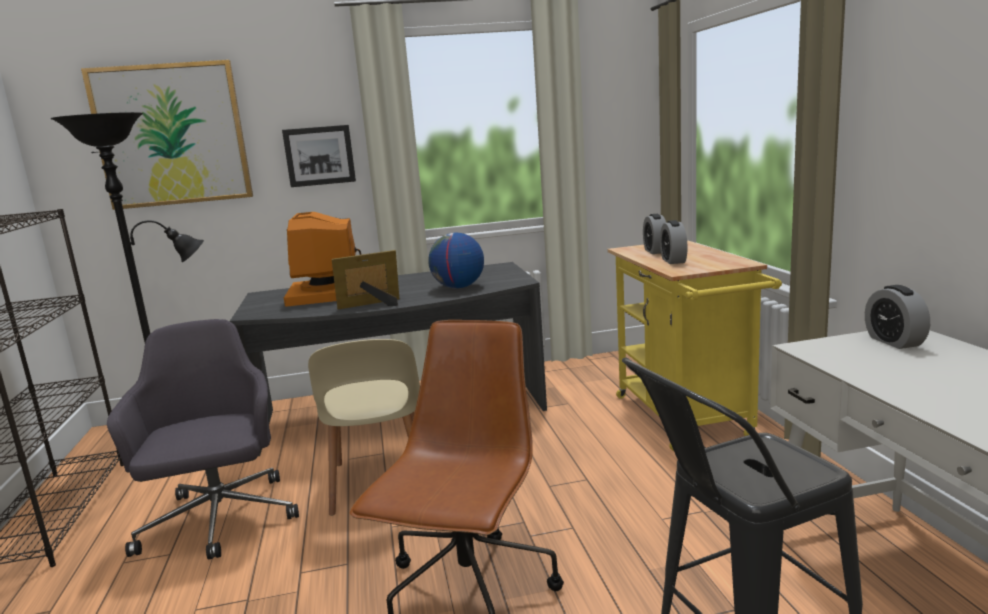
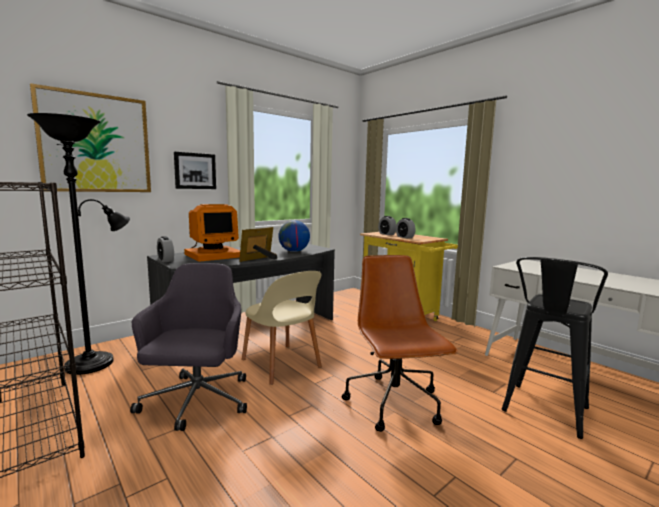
camera: 30 degrees left, 5 degrees down
grey office chair [107,319,299,560] -> grey office chair turned 45 degrees clockwise [130,263,247,431]
monitor [284,212,361,307] -> monitor turned 90 degrees counterclockwise [184,204,240,262]
alarm clock [865,285,930,349] -> alarm clock moved to [157,236,174,262]

